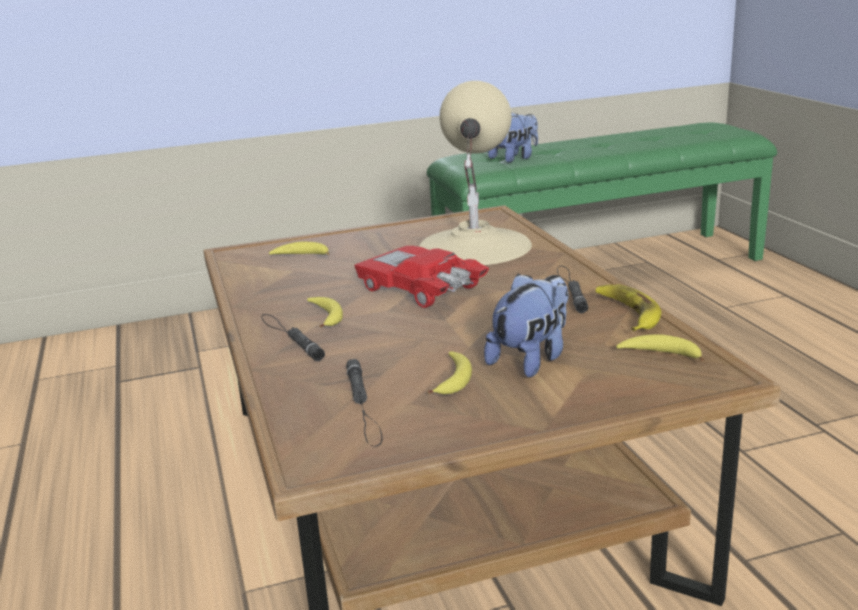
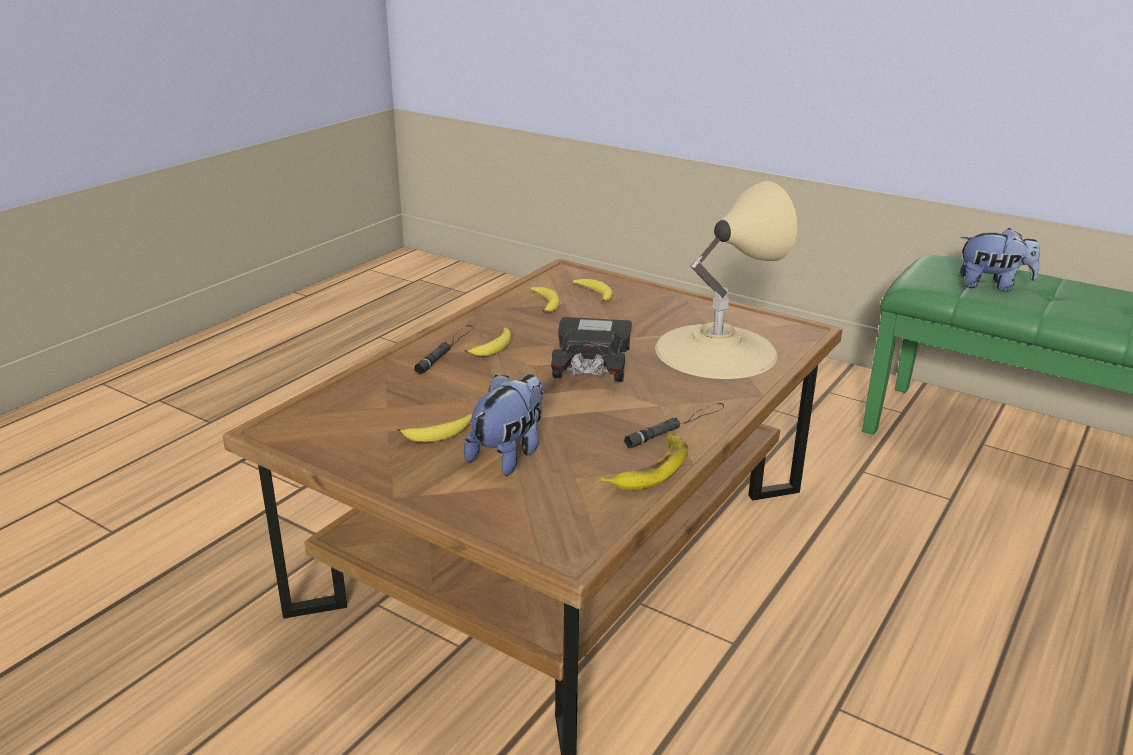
camera: 50 degrees right, 5 degrees up
black flashlight [346,359,382,446] -> none
red toy car [354,246,489,308] -> black toy car [551,317,632,382]
plush toy [484,274,568,378] -> plush toy turned 60 degrees counterclockwise [464,374,544,476]
banana [616,334,704,361] -> banana moved to [531,287,560,312]

